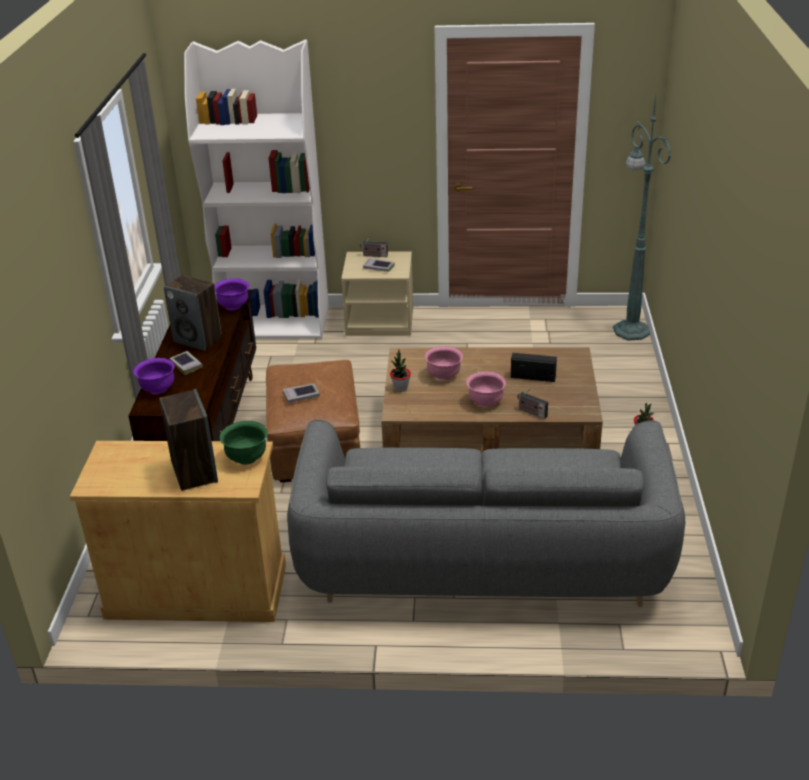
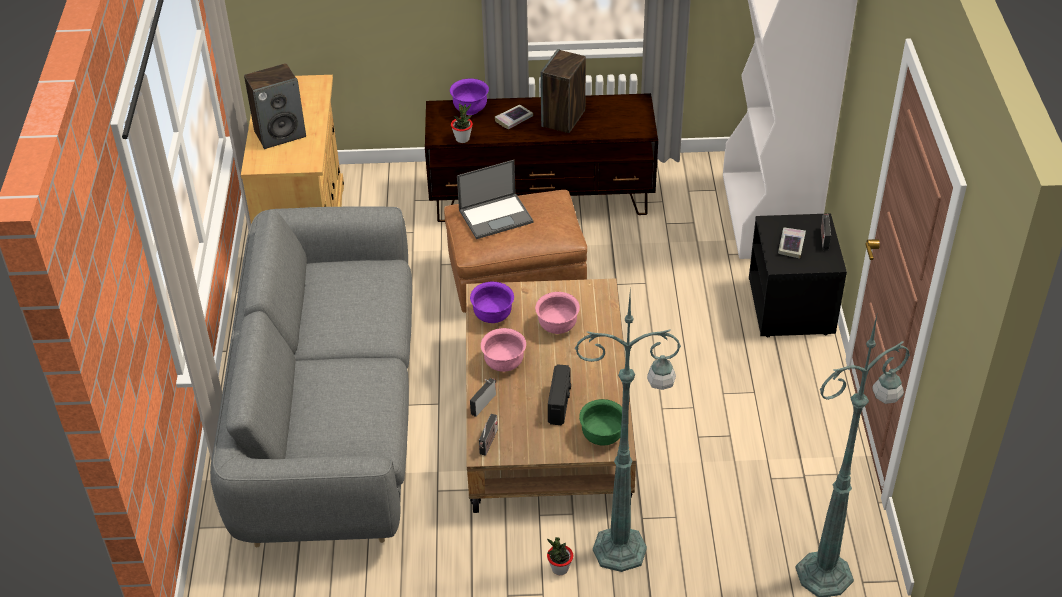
camera: 85 degrees right, 10 degrees up
purple bowl [214,278,249,310] -> purple bowl moved to [470,282,514,323]
green bowl [220,421,268,465] -> green bowl moved to [579,399,622,445]
book [283,383,320,403] -> laptop [457,160,534,239]
beige nightstand [341,251,413,336] -> black nightstand [749,213,847,337]
potted plant [390,350,411,392] -> potted plant moved to [451,103,473,143]
none -> radio [479,414,498,456]
none -> green floor lamp [575,292,681,572]

